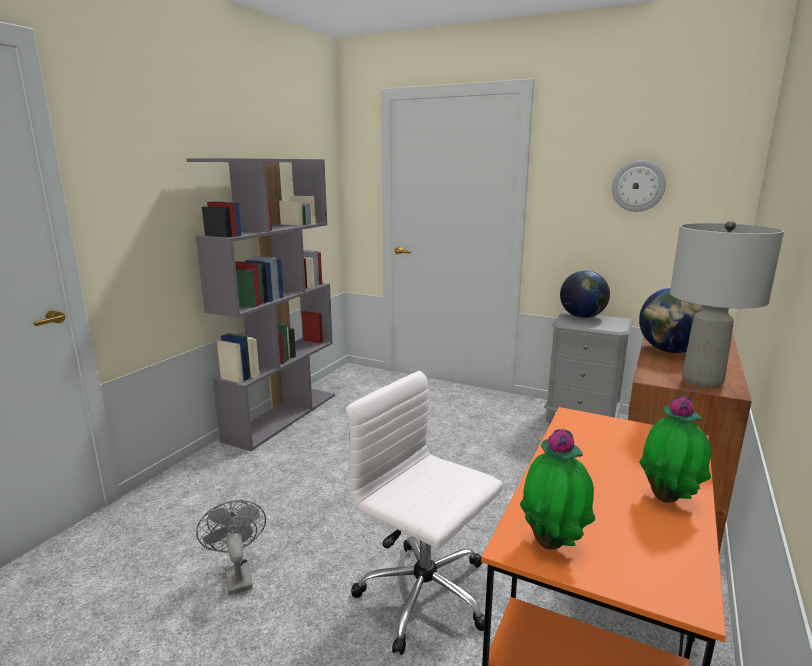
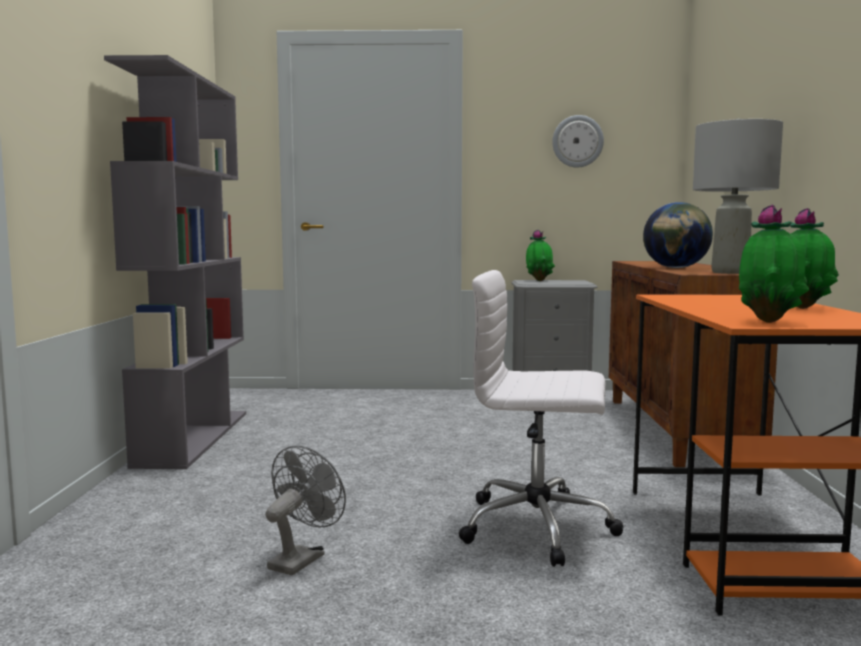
camera: 25 degrees left, 10 degrees down
grey fan [196,500,266,595] -> grey fan turned 75 degrees clockwise [265,445,346,576]
globe [560,271,610,318] -> potted plant [526,229,555,281]

